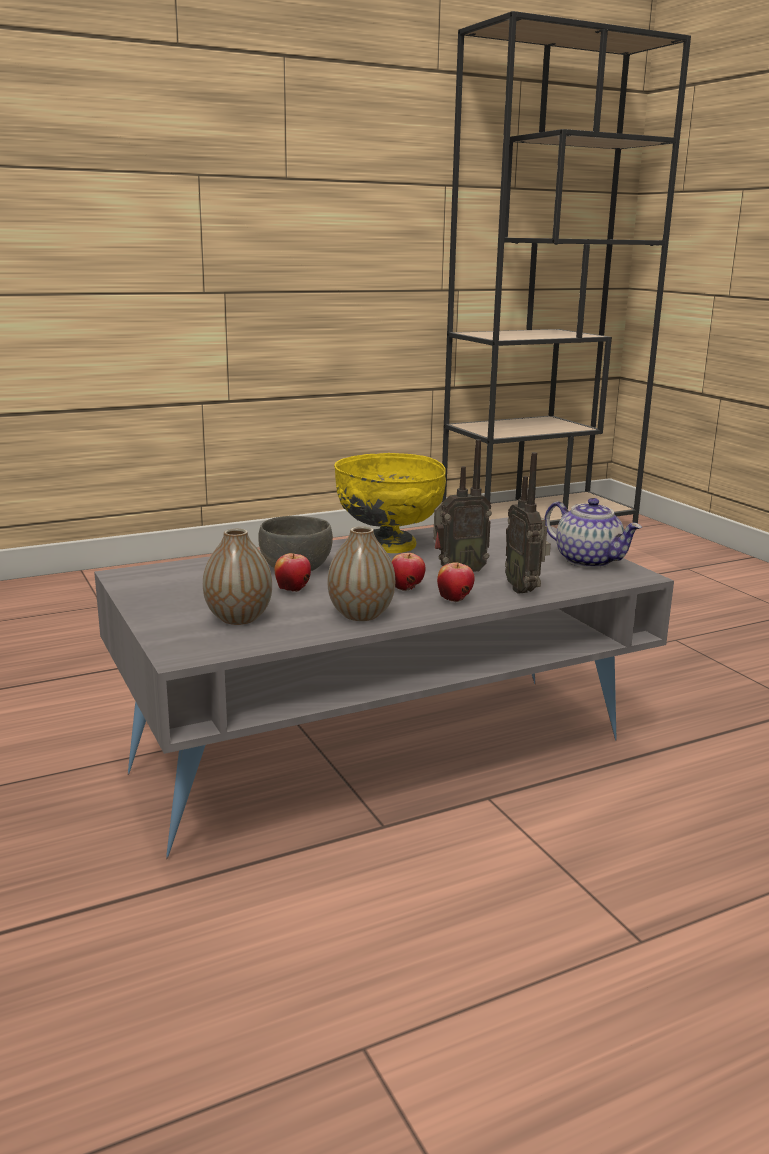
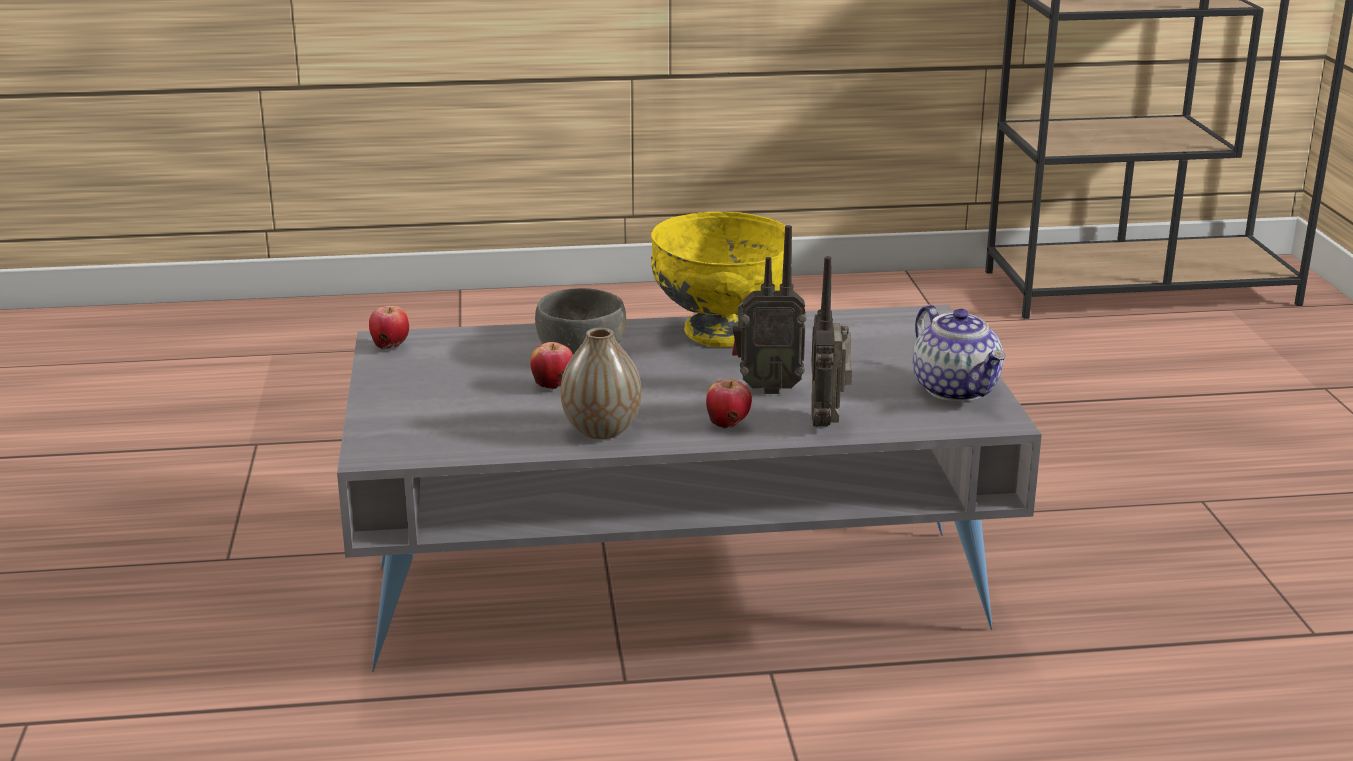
camera: 20 degrees right, 5 degrees up
vase [203,529,272,625] -> none
apple [391,553,426,591] -> apple moved to [369,306,409,350]

